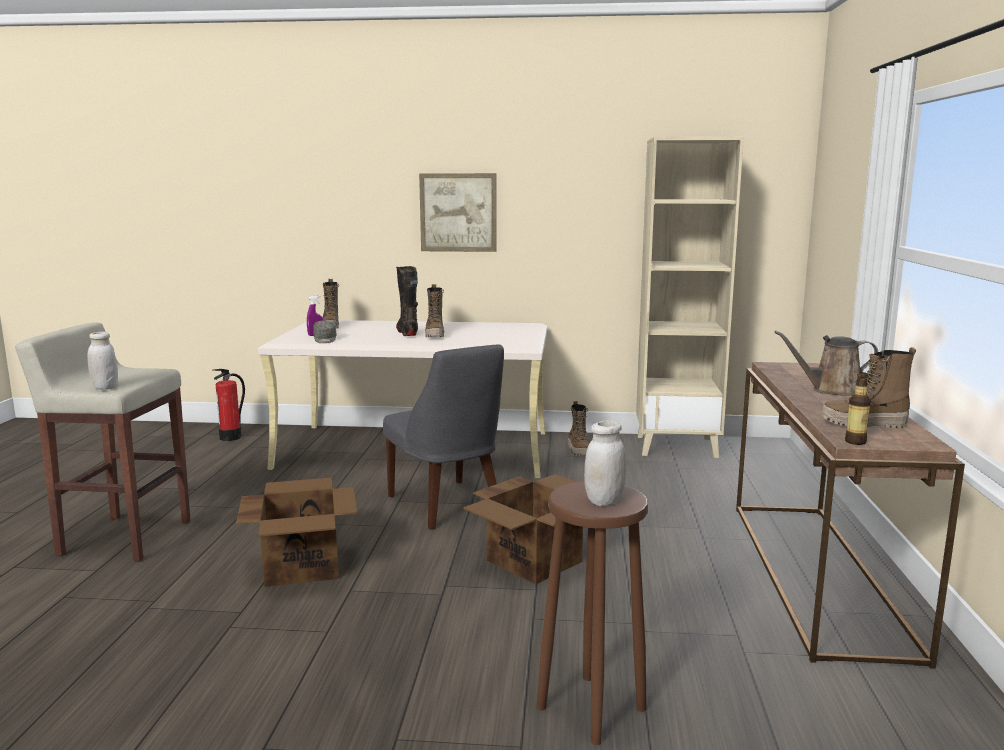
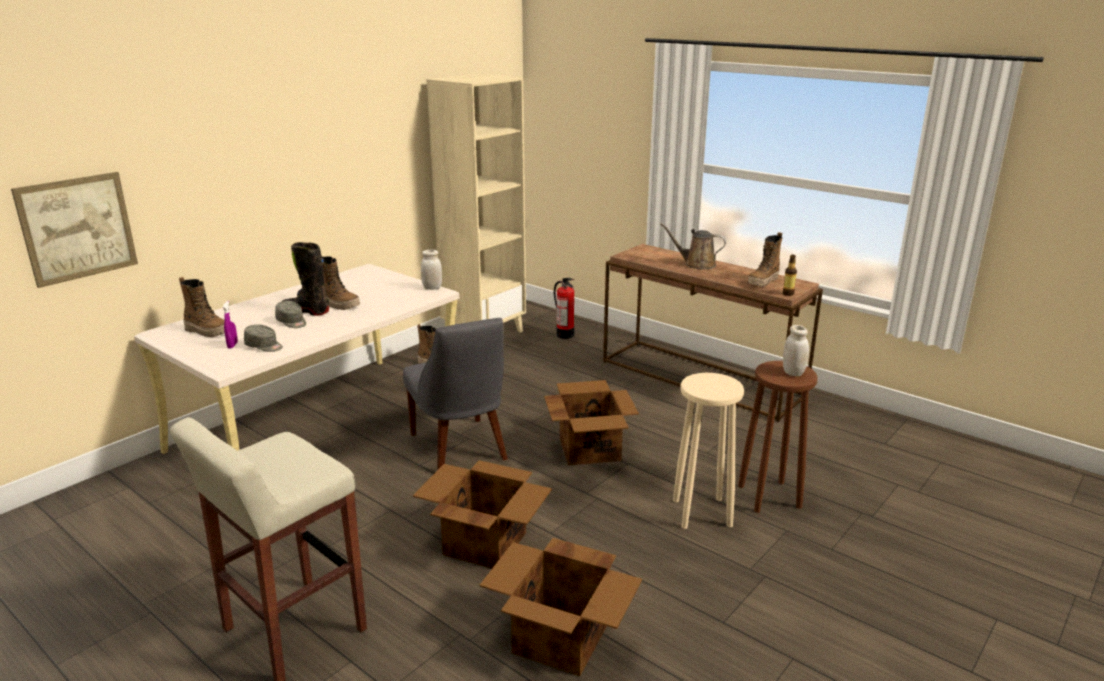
camera: 55 degrees left, 10 degrees up
white jar [87,332,118,390] -> white jar moved to [421,250,442,290]
fire extinguisher [214,369,245,441] -> fire extinguisher moved to [554,278,574,339]
grey chair [383,345,504,530] -> grey chair turned 60 degrees clockwise [403,318,508,470]
picture [419,173,497,252] -> picture moved to [11,172,138,288]
brown watering can [774,331,878,396] -> brown watering can turned 75 degrees clockwise [660,223,726,269]
none -> grey cap [275,301,306,328]
none -> cardboard box [480,538,642,676]
none -> beige stool [673,373,744,529]

